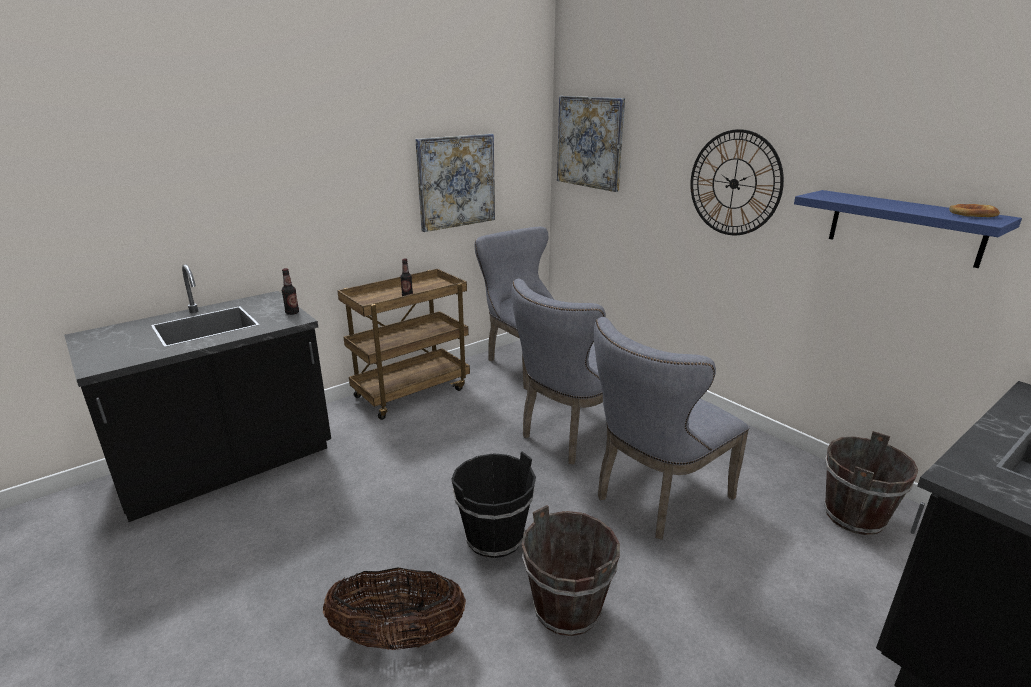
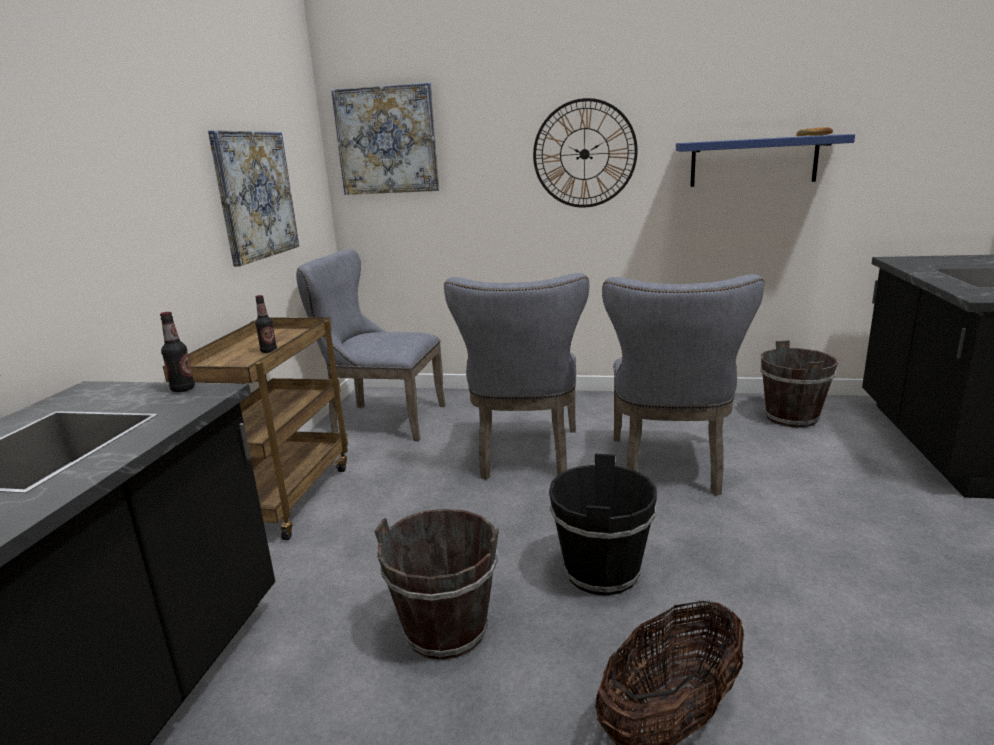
camera: 40 degrees left, 5 degrees down
brown bucket [521,505,620,636] -> brown bucket moved to [374,509,499,660]

